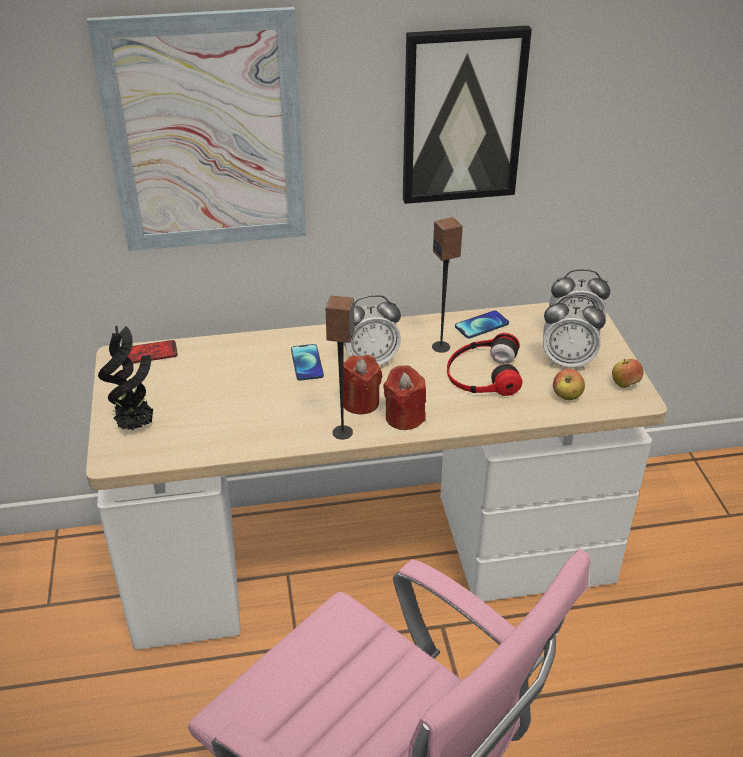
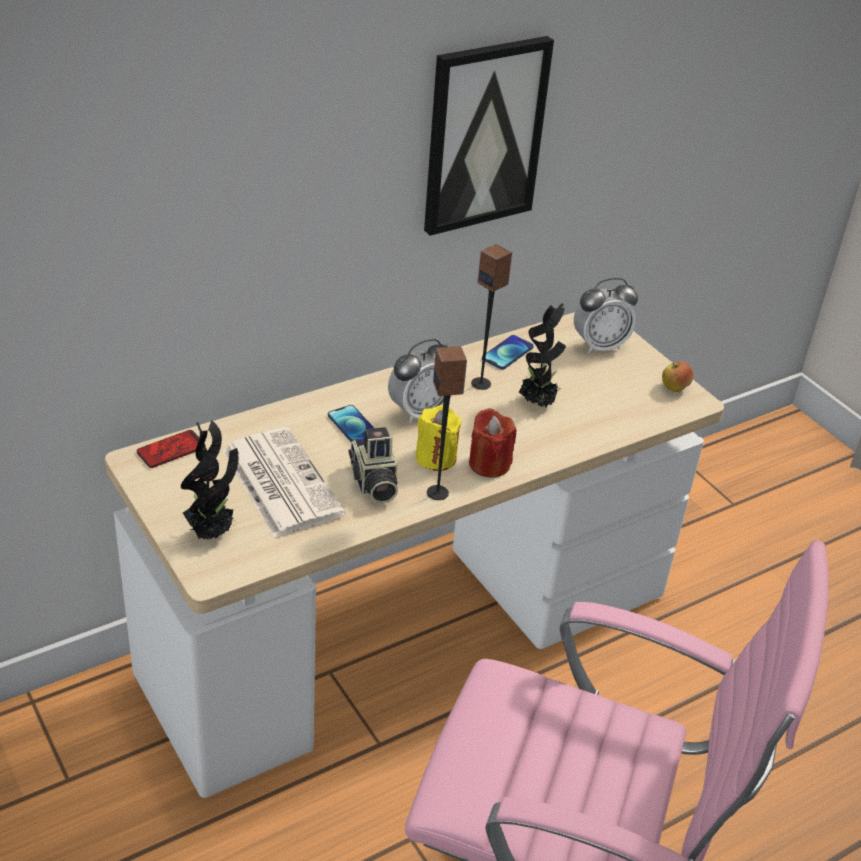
camera: 25 degrees left, 0 degrees up
picture [87,7,306,251] -> none
red candle [343,355,382,414] -> yellow candle [415,405,462,471]
headphones [447,333,523,396] -> potted plant [519,303,566,408]
alarm clock [543,296,606,370] -> none
apple [553,369,585,400] -> none
none -> newspaper [222,427,345,538]
none -> camera [348,427,398,504]

